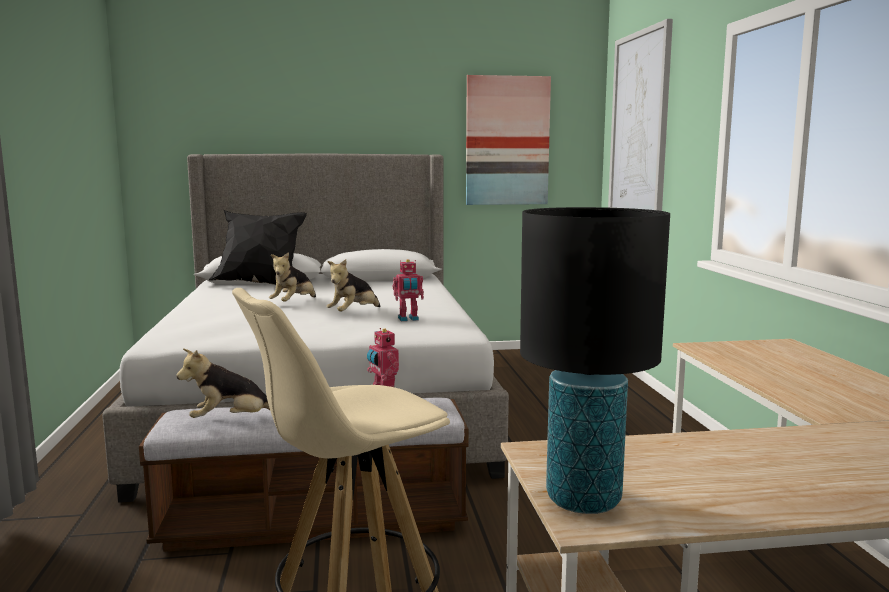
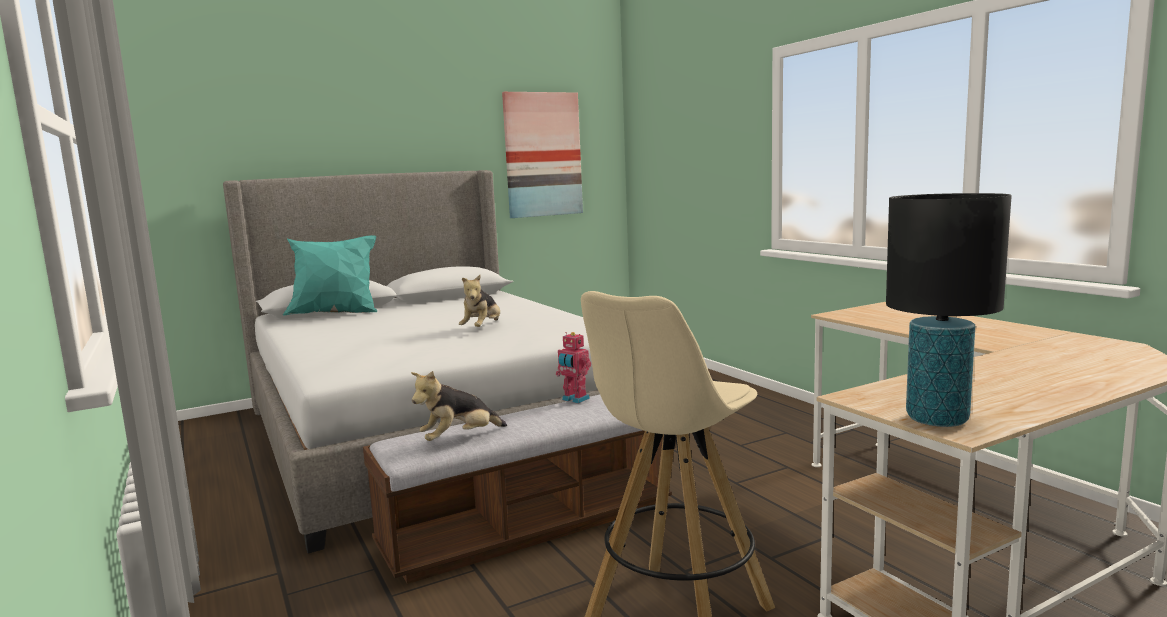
camera: 20 degrees left, 0 degrees up
black pillow [209,210,307,285] -> turquoise pillow [283,235,377,315]
plush toy [269,252,316,302] -> none
toy robot [393,259,424,321] -> none
picture [608,19,673,211] -> none

